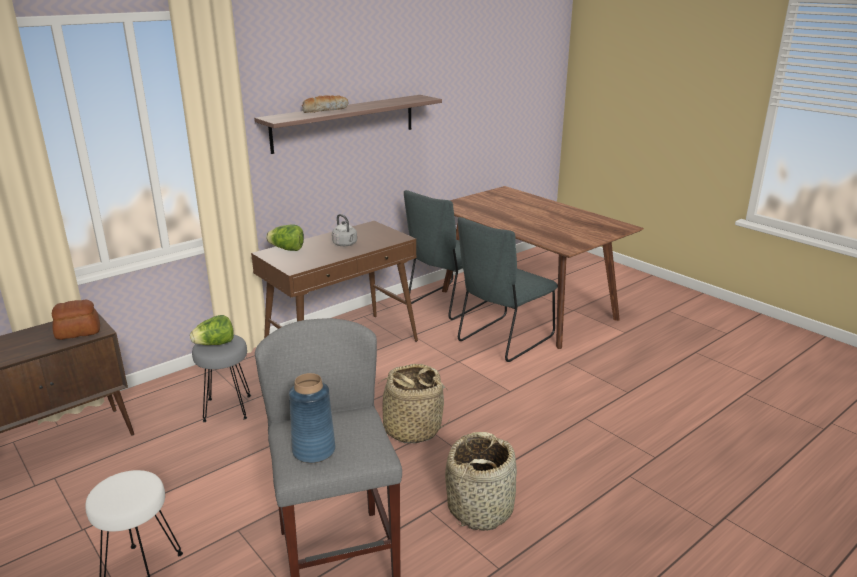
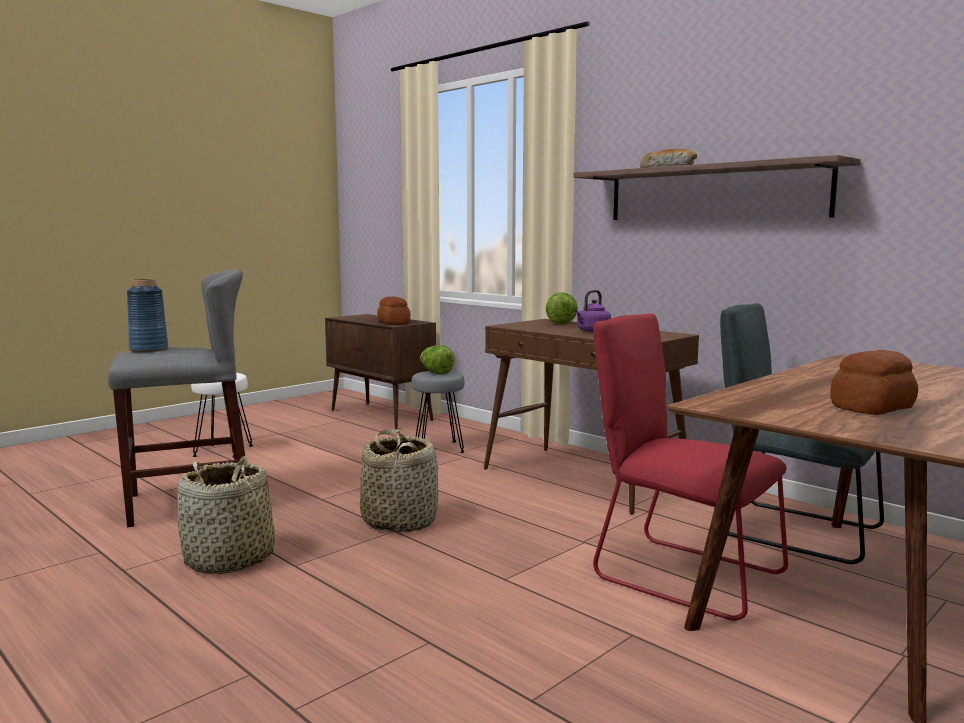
camera: 85 degrees right, 15 degrees down
grey kettle [332,214,357,246] -> purple kettle [575,290,611,332]
grey chair [458,217,558,362] -> red chair [593,313,788,621]
none -> bread [830,350,918,415]

